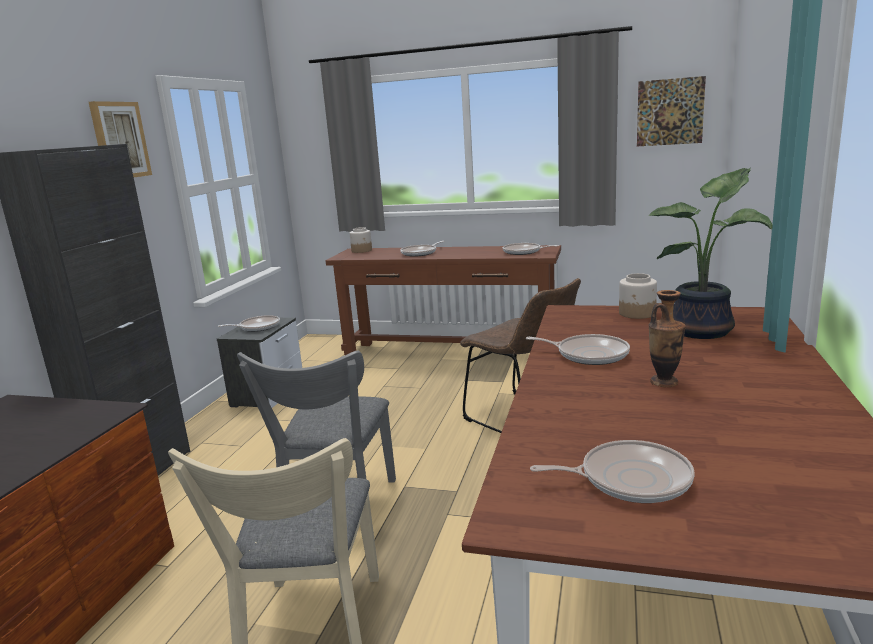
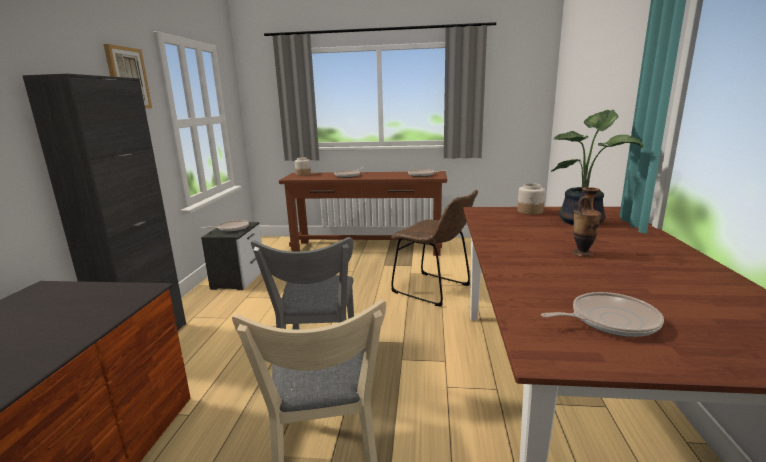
camera: 10 degrees left, 0 degrees up
frying pan [526,334,630,365] -> none
picture [637,76,706,146] -> none

